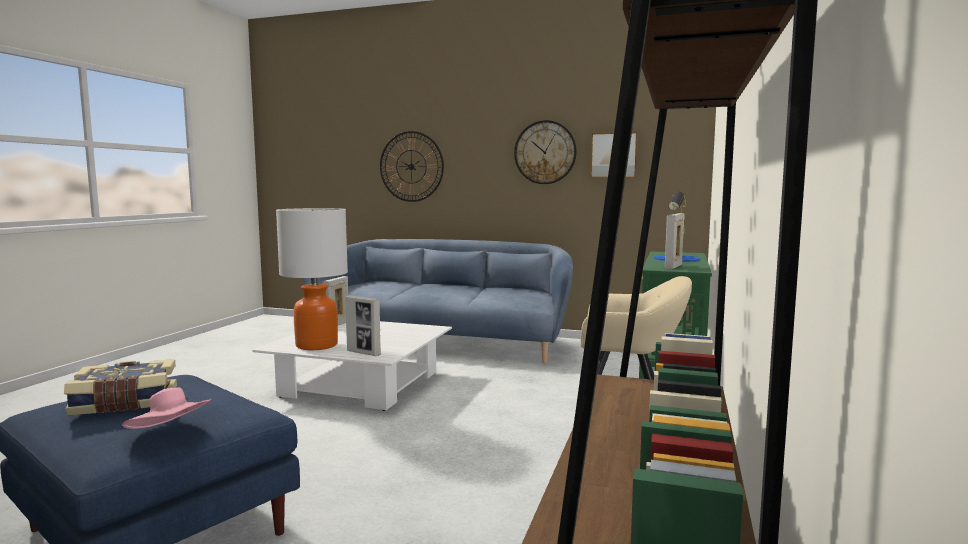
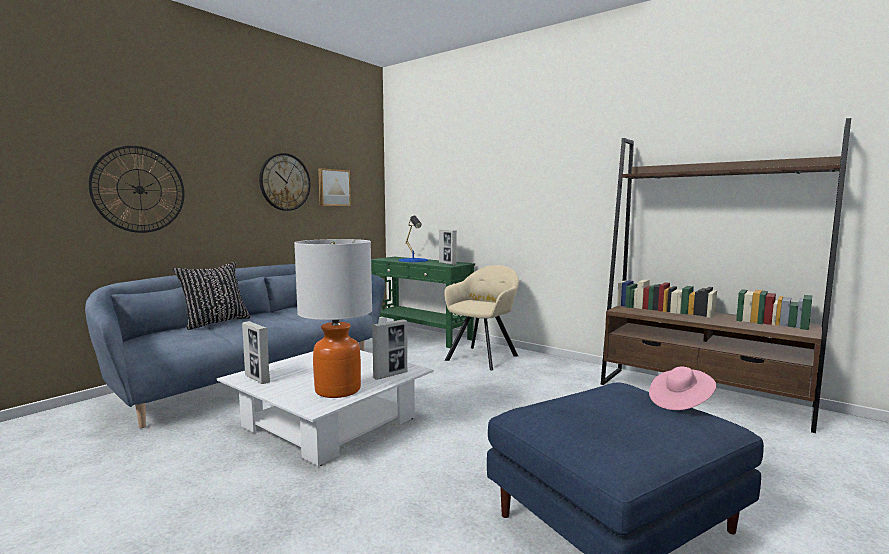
camera: 70 degrees left, 0 degrees up
book [64,359,177,415] -> none
none -> black pillow [173,262,251,330]

